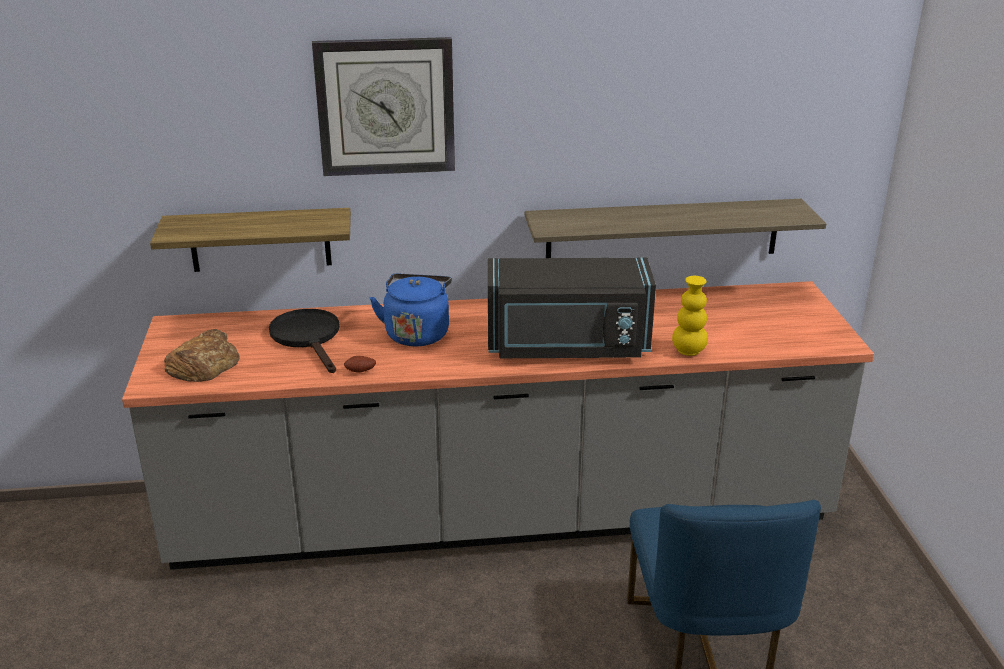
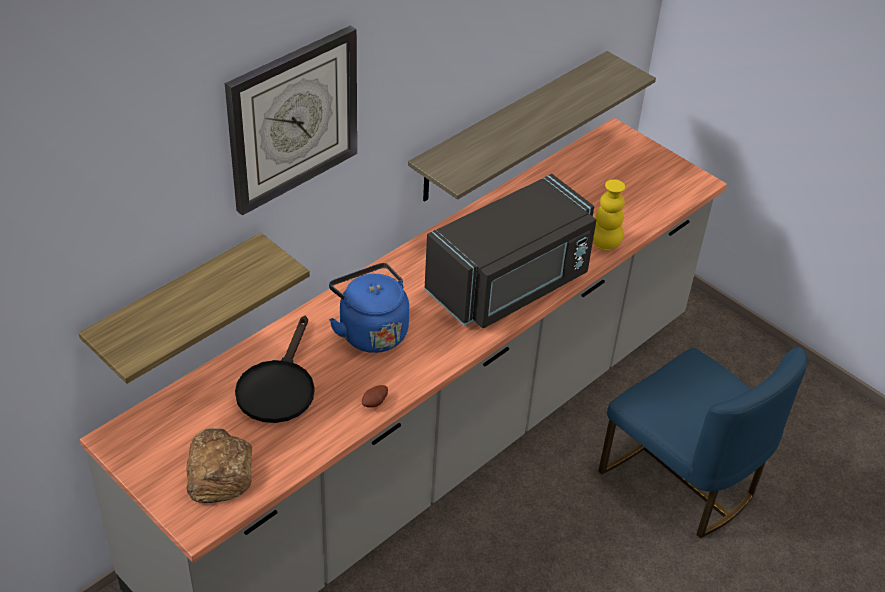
camera: 40 degrees left, 15 degrees up
black frying pan [269,309,340,373] -> black frying pan turned 105 degrees counterclockwise [235,316,315,423]

